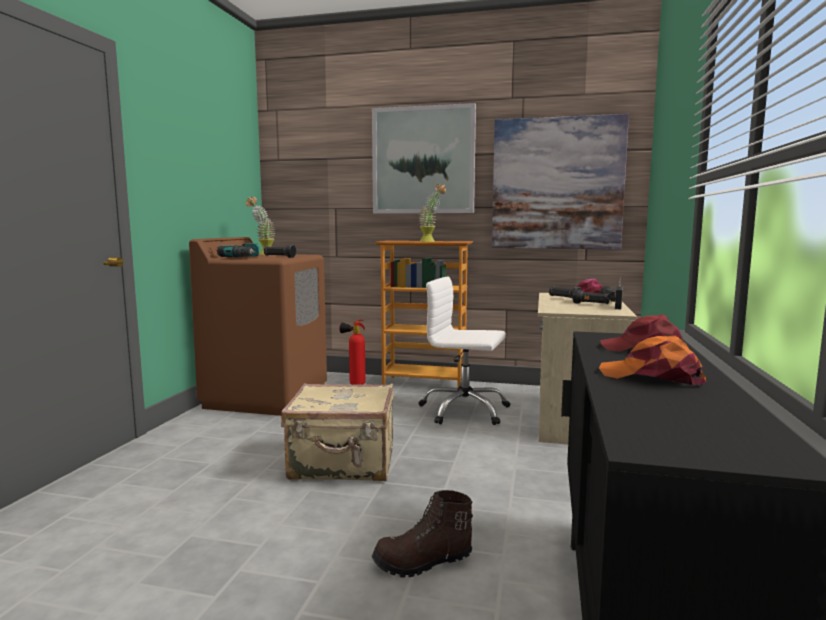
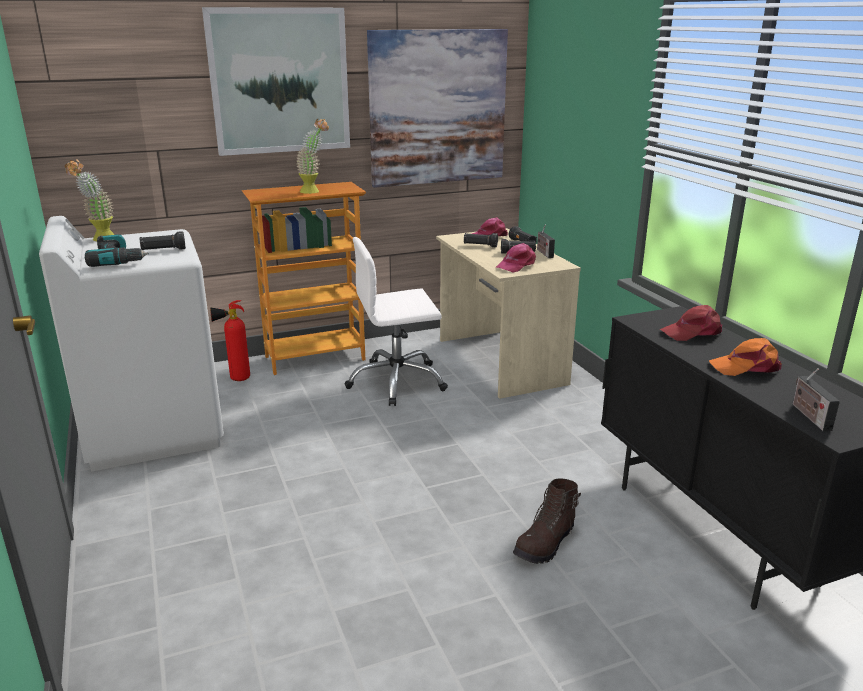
camera: 35 degrees left, 15 degrees up
brown washing machine [189,237,327,416] -> white washing machine [39,216,224,472]
beige suitcase [281,383,394,481] -> none
none -> pink cap [496,243,536,272]
none -> radio [792,368,840,431]

